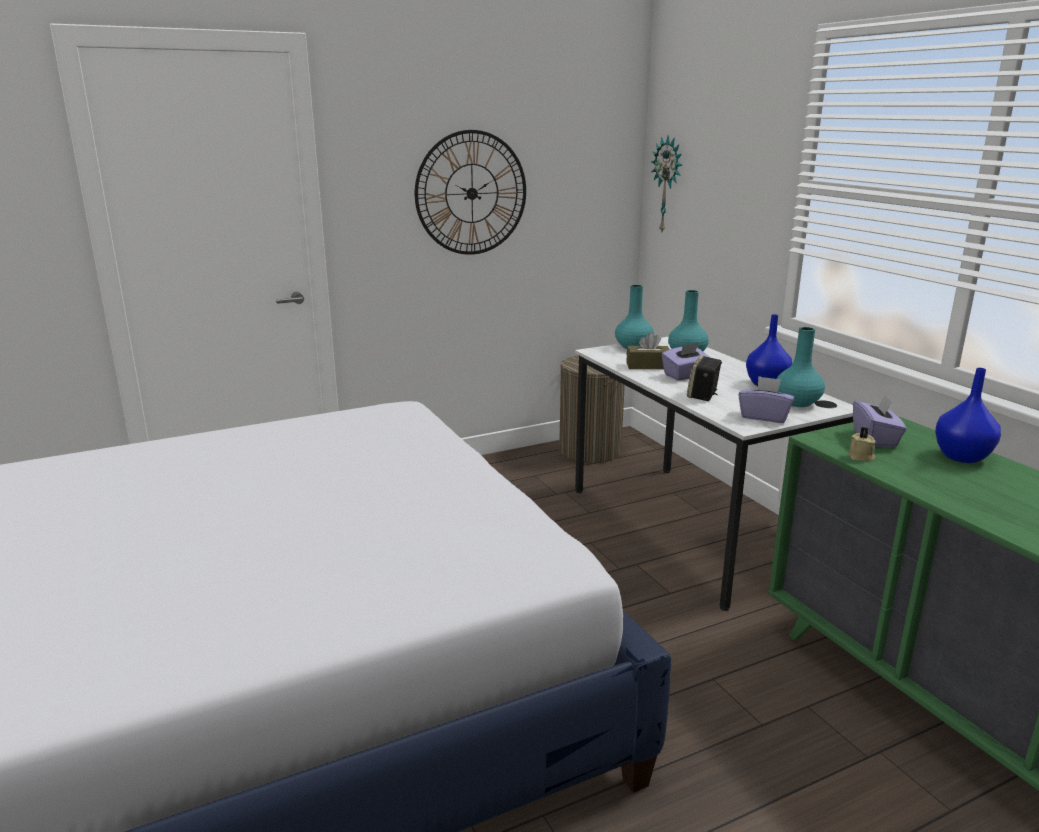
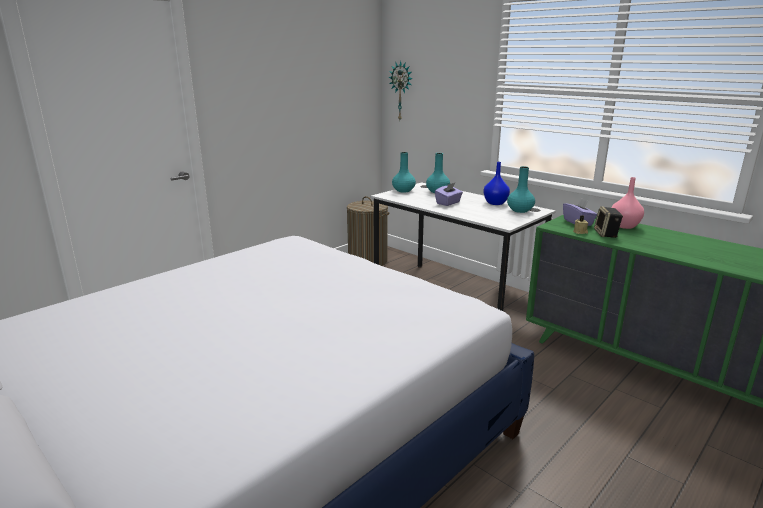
camera: 20 degrees left, 0 degrees up
wall clock [415,130,526,255] -> none
brown tissue box [626,332,669,369] -> none
speaker [687,355,722,401] -> speaker moved to [594,206,623,238]
purple tissue box [738,376,794,423] -> none
blue vase [935,368,1001,463] -> pink vase [611,177,644,229]

